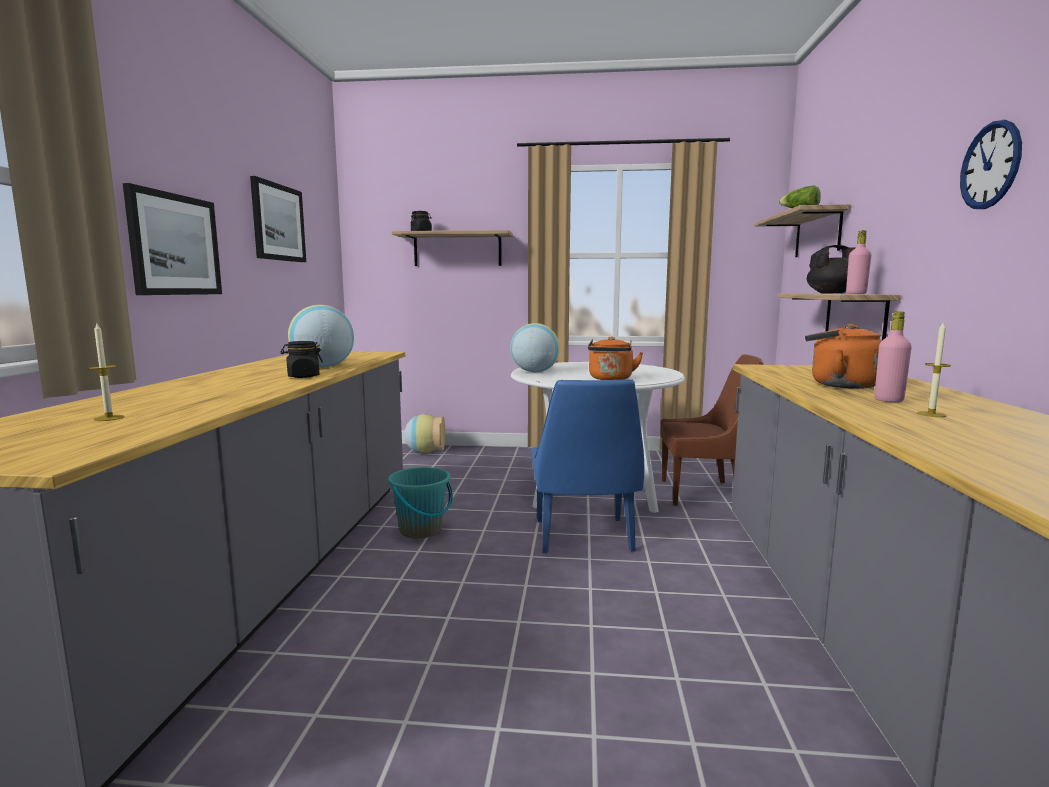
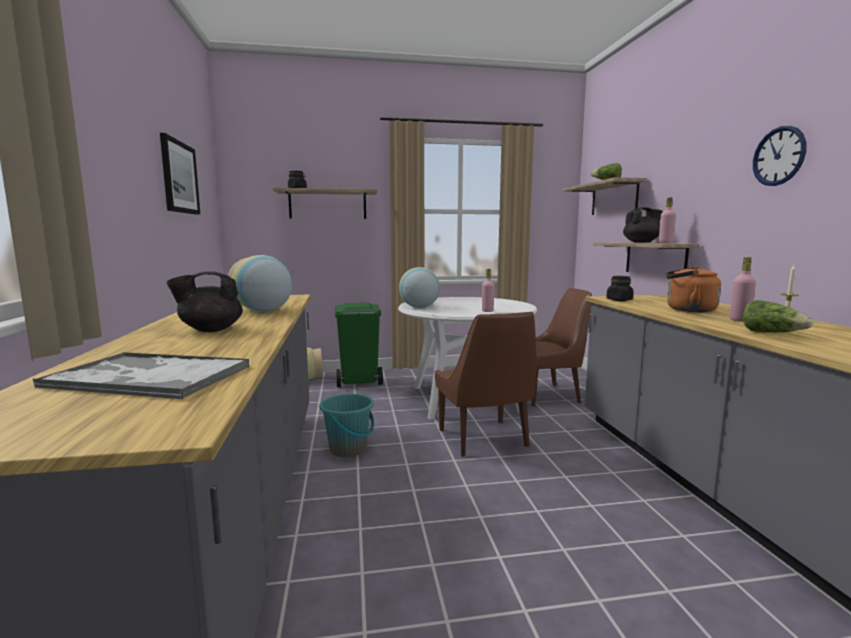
camera: 15 degrees left, 0 degrees up
candle [89,324,125,421] -> tray [33,352,249,399]
picture [123,183,222,295] -> none
black jar [281,341,323,378] -> black jar moved to [606,276,634,301]
blue chair [532,379,644,554] -> brown chair [435,312,536,457]
orange kettle [588,336,643,380] -> pink bottle [482,269,495,312]
none -> black teapot [166,271,243,332]
none -> green trash can [335,303,383,387]
none -> lettuce [743,300,813,333]

